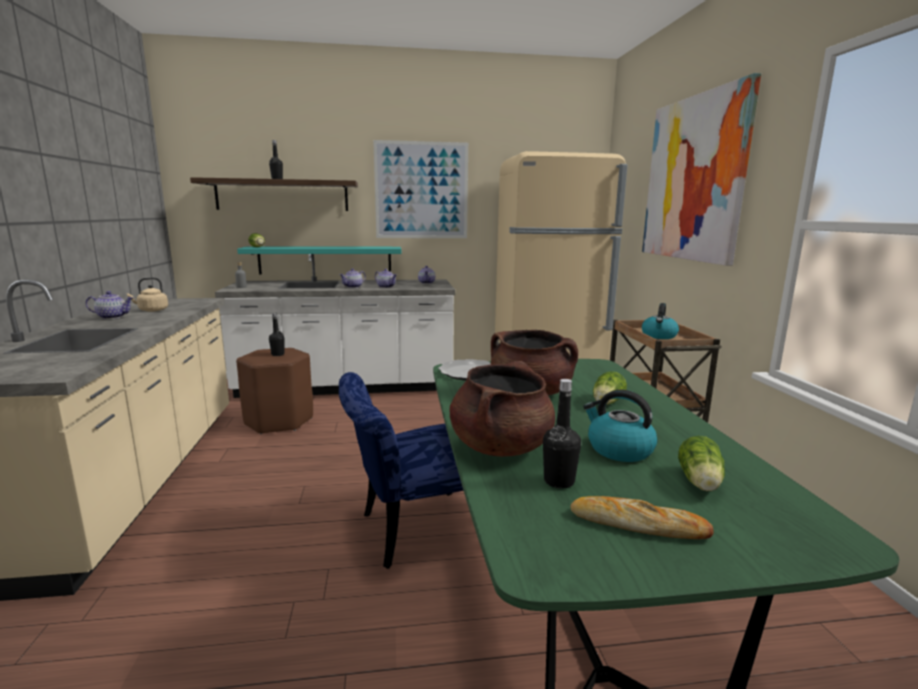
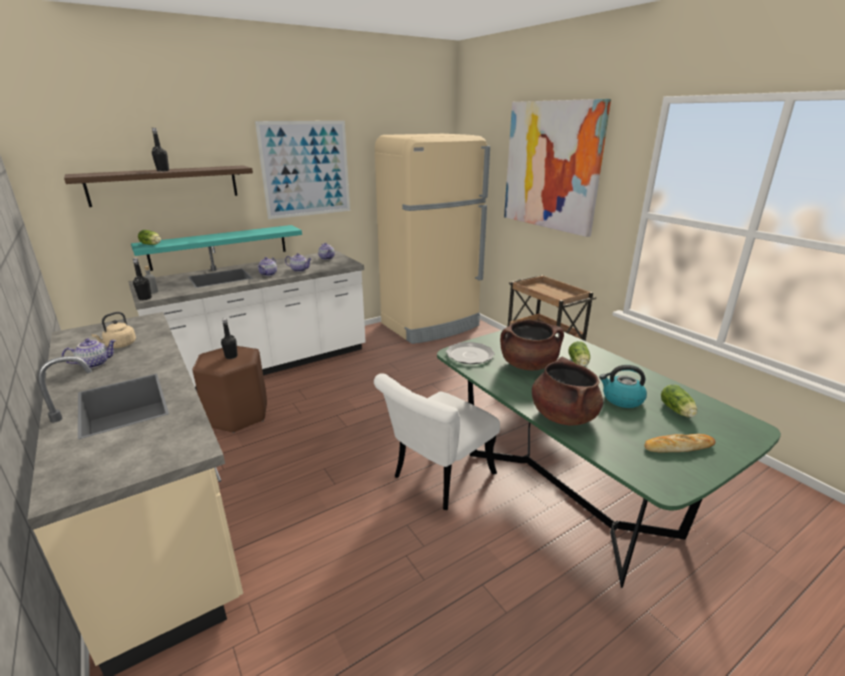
camera: 25 degrees left, 10 degrees up
blue chair [339,372,464,569] -> white chair [374,373,500,510]
black bottle [543,379,581,489] -> black bottle moved to [133,258,152,300]
kettle [642,303,679,339] -> none

